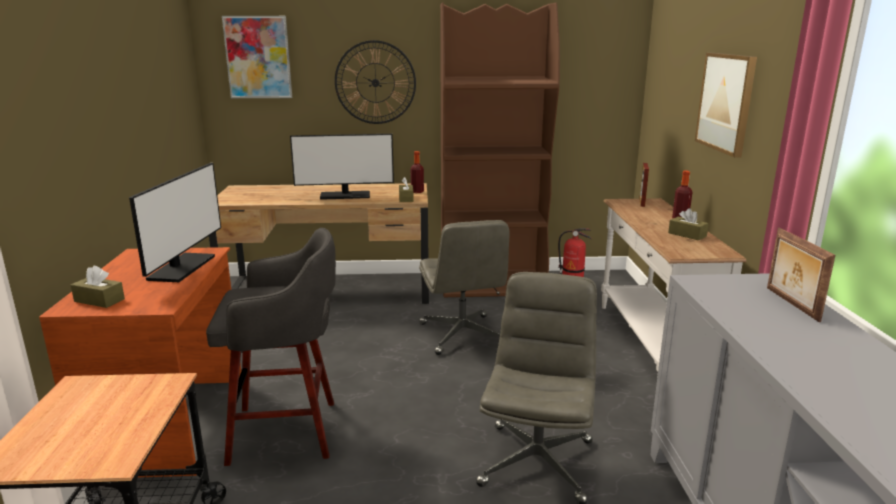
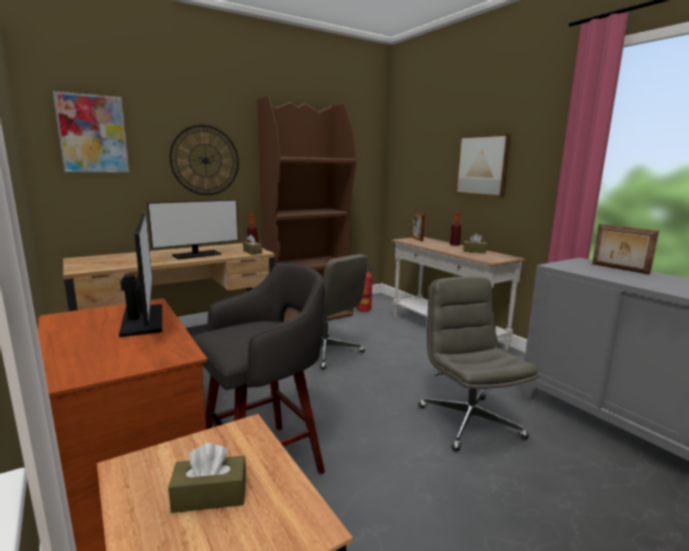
camera: 30 degrees left, 5 degrees down
brown tissue box [71,266,125,308] -> brown tissue box moved to [168,443,246,513]

